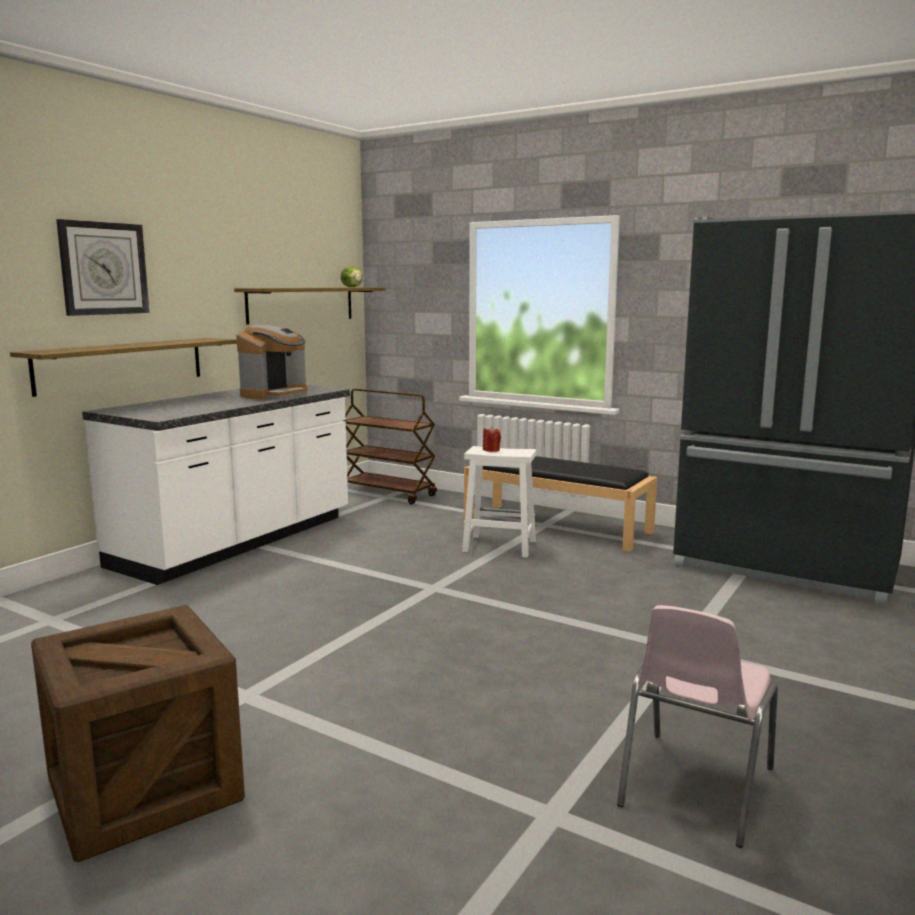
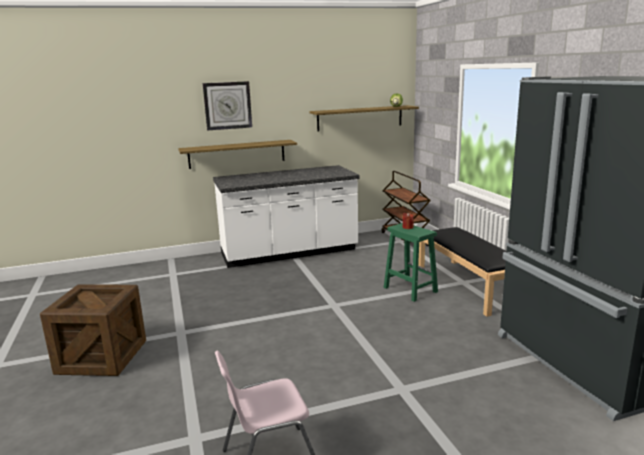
camera: 40 degrees right, 5 degrees up
coffee machine [236,325,307,400] -> none
white stool [462,446,537,558] -> green stool [384,223,438,302]

